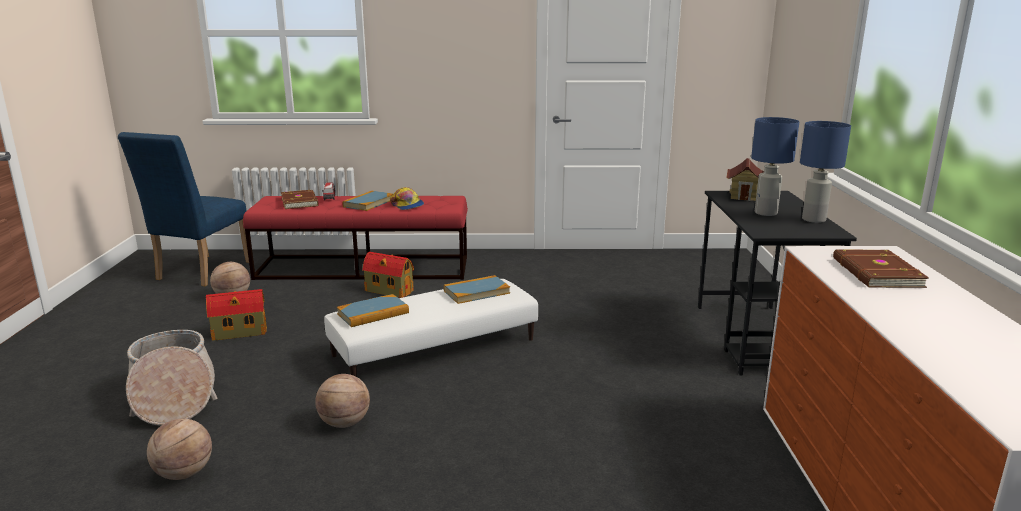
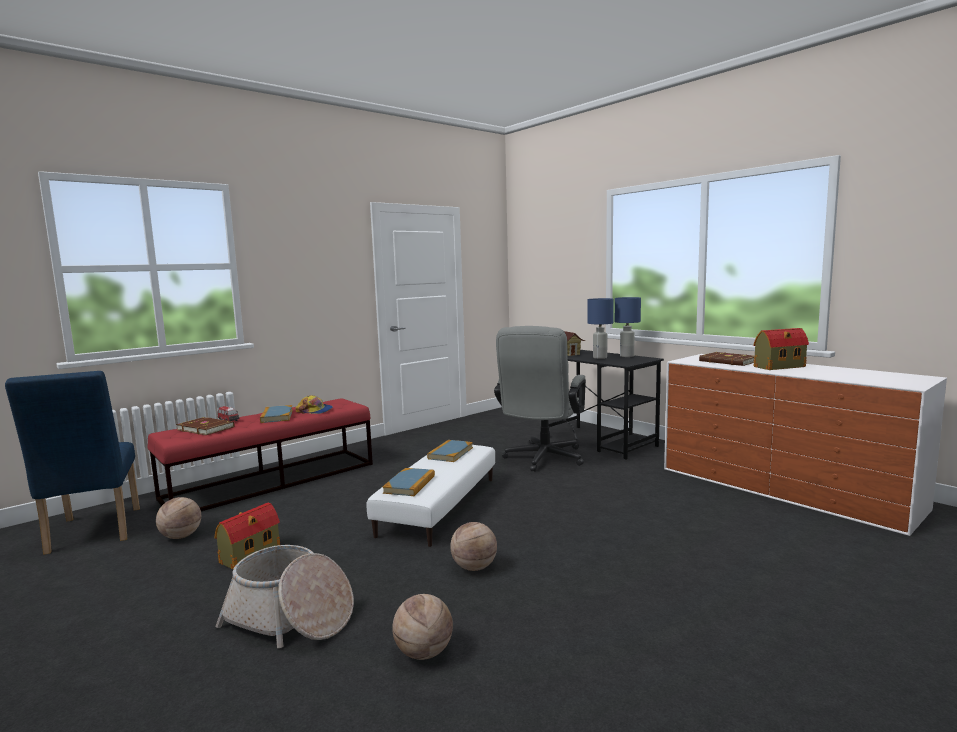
camera: 40 degrees left, 10 degrees down
toy house [362,252,414,298] -> toy house moved to [753,328,809,370]
none -> grey office chair [494,326,586,472]

